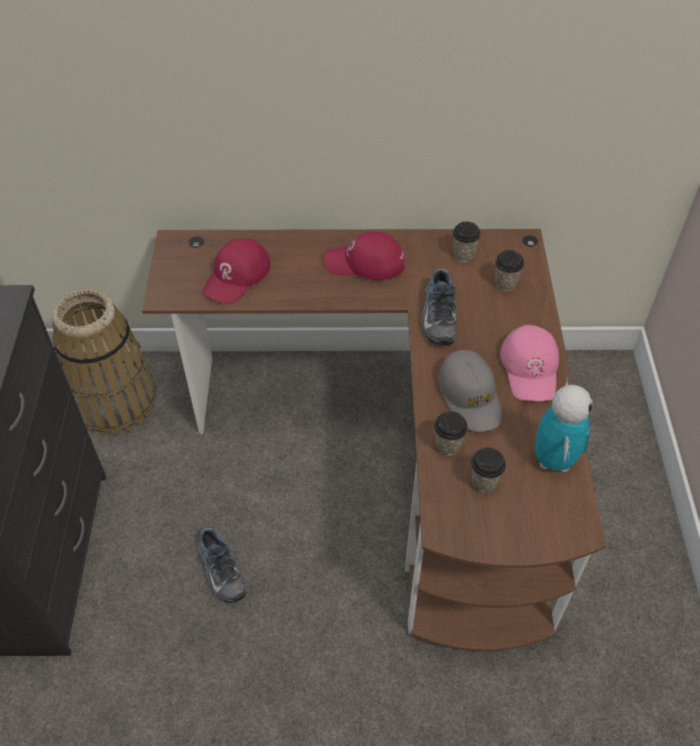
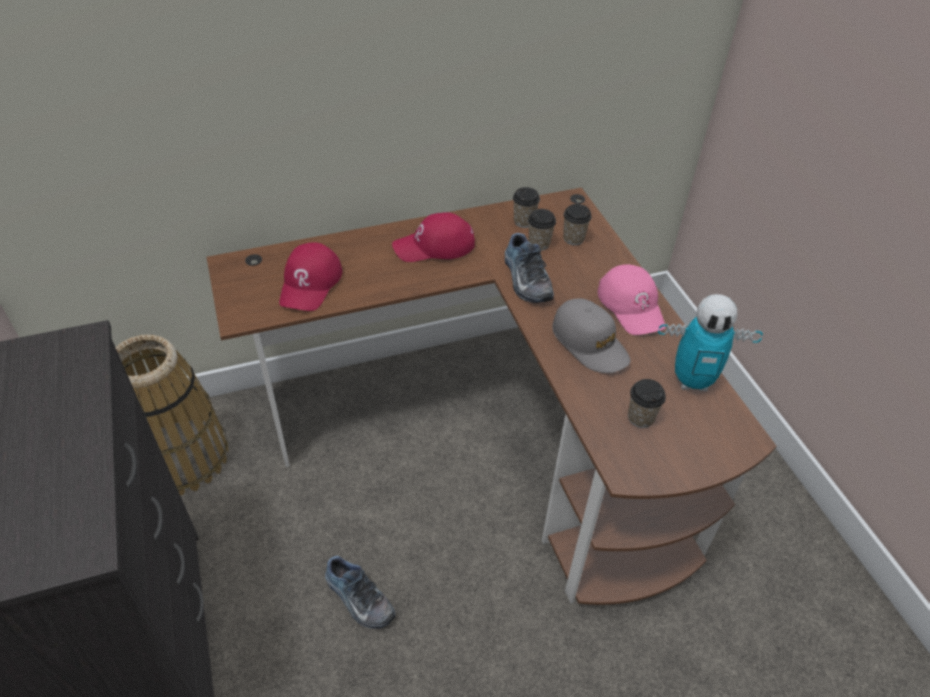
camera: 20 degrees left, 5 degrees down
cup [434,411,468,456] -> cup moved to [528,209,556,251]
toy robot [535,377,592,472] -> toy robot turned 105 degrees clockwise [658,294,763,391]

